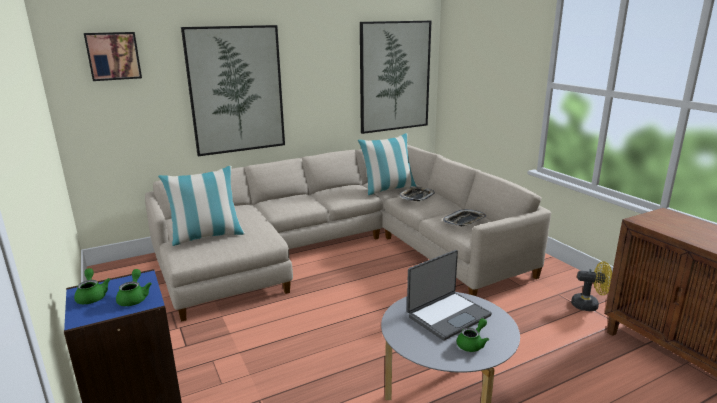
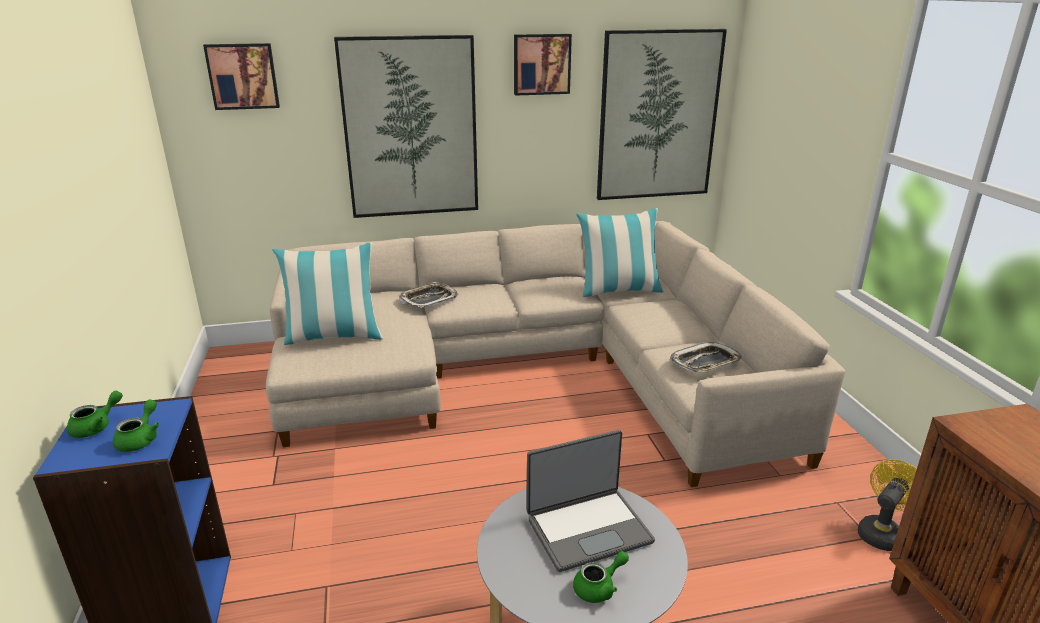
camera: 15 degrees right, 5 degrees up
green teapot [74,268,111,304] -> green teapot turned 45 degrees clockwise [67,391,123,438]
tray [399,186,435,201] -> tray moved to [399,282,458,308]
yellow fan [571,261,612,311] -> yellow fan turned 75 degrees counterclockwise [858,459,917,551]
none -> picture [514,34,572,96]

